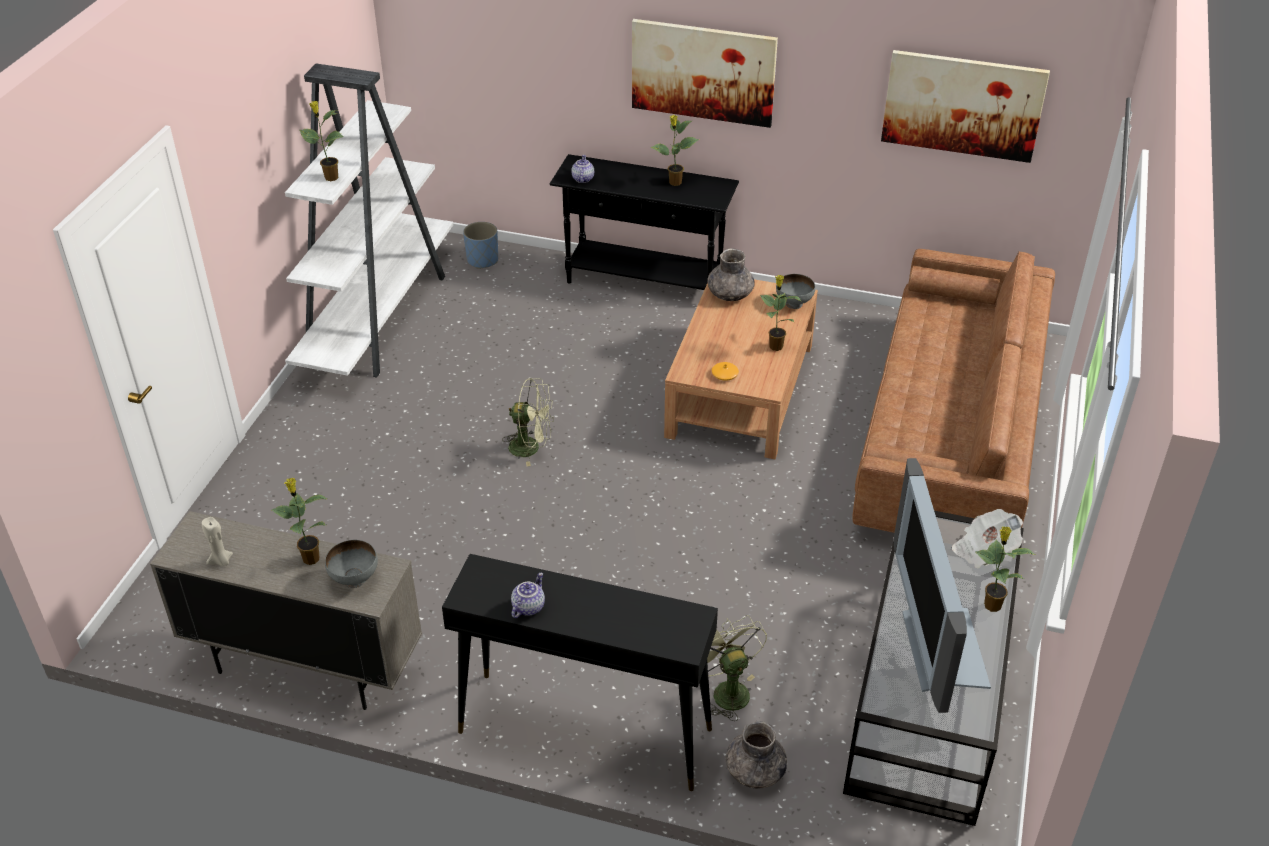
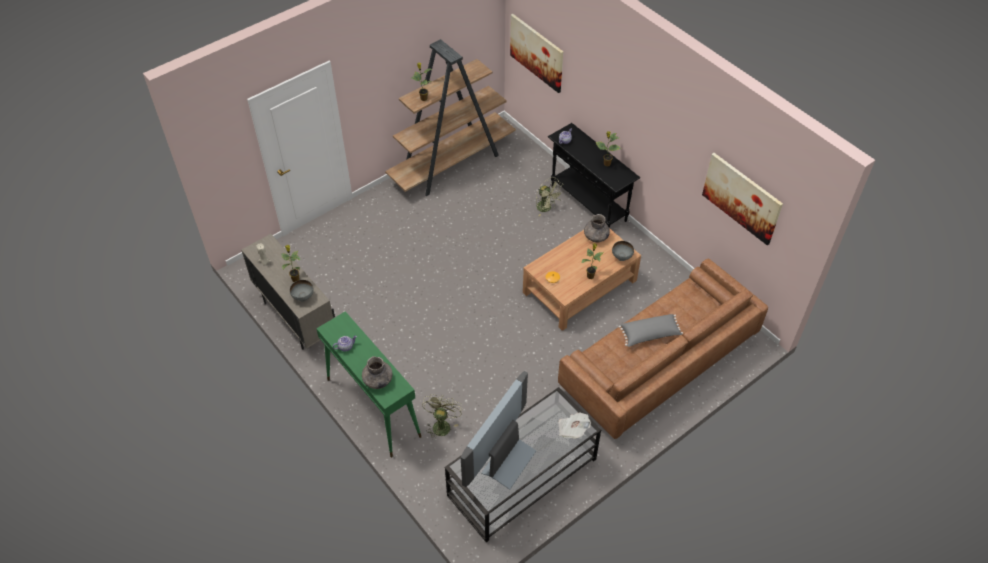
camera: 35 degrees right, 10 degrees up
white bookcase [285,64,453,377] -> brown bookcase [385,39,516,196]
black console table [442,554,718,791] -> green console table [316,311,421,457]
blue planter [463,222,498,269] -> none
green fan [502,378,554,467] -> green fan moved to [536,177,564,216]
picture [632,19,778,128] -> picture moved to [510,14,563,93]
grey vase [726,721,787,789] -> grey vase moved to [362,356,393,389]
potted plant [976,526,1036,612] -> none
none -> grey pillow [619,314,683,347]

